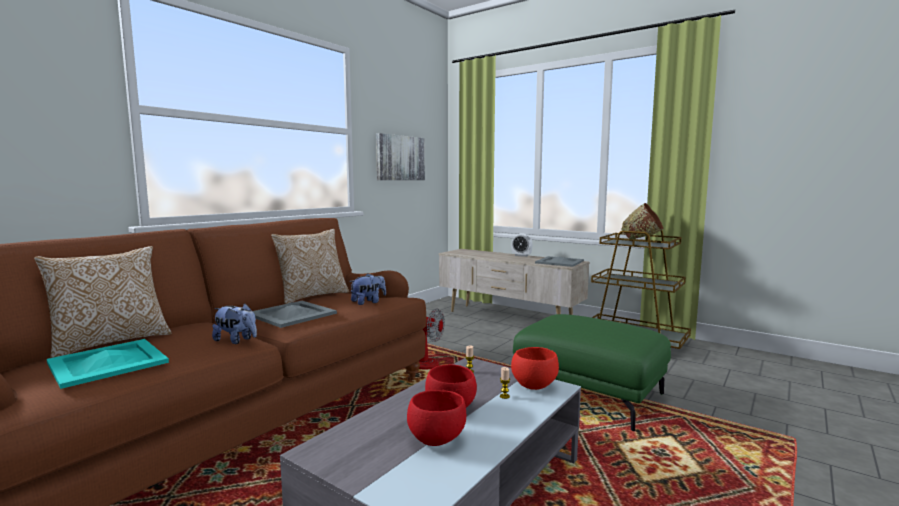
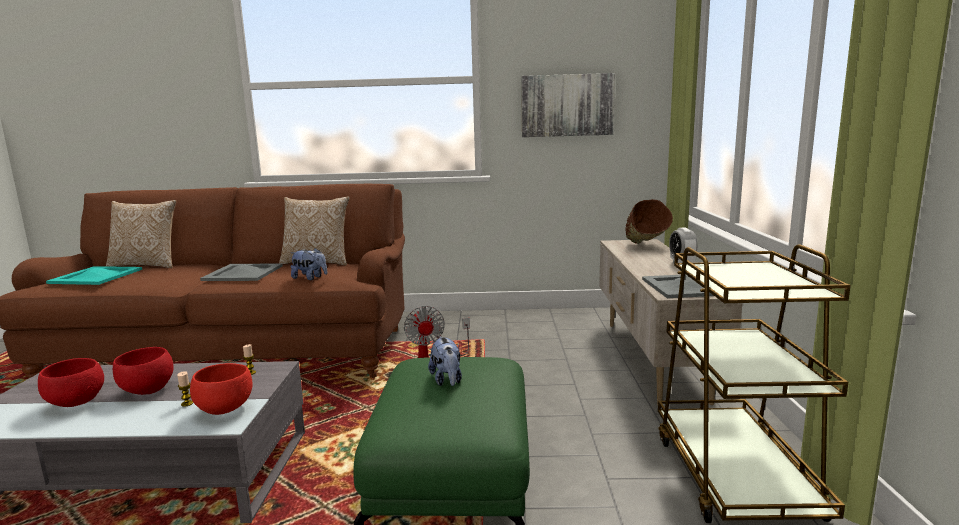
camera: 55 degrees right, 5 degrees up
plush toy [212,304,257,344] -> plush toy moved to [428,336,462,386]
brown bowl [621,203,664,240] -> brown bowl moved to [625,199,673,244]

